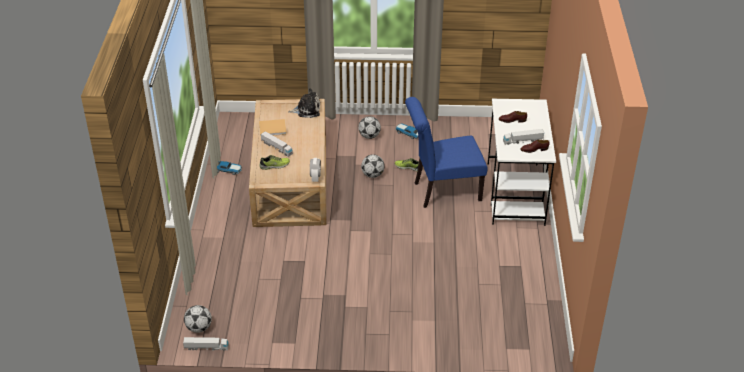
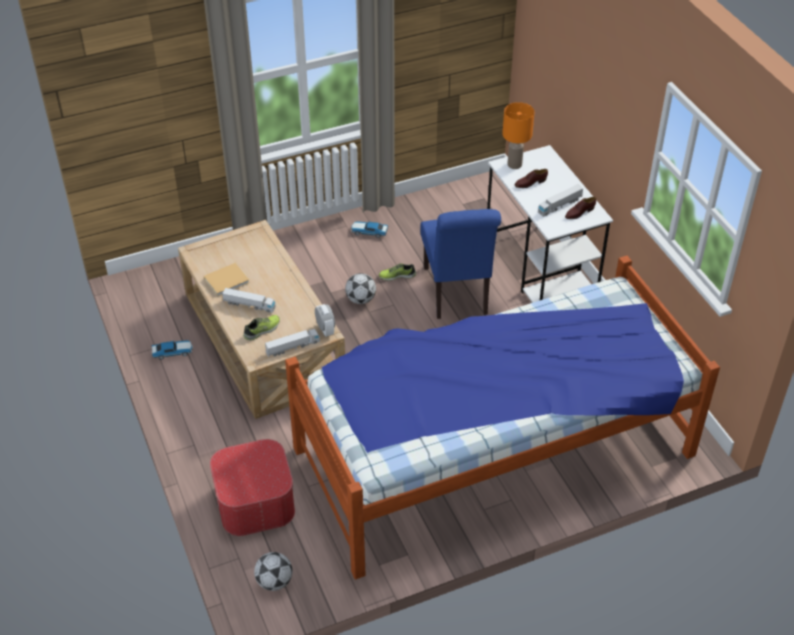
camera: 25 degrees left, 5 degrees up
toy truck [183,337,229,351] -> toy truck moved to [265,329,320,357]
plush toy [288,88,320,118] -> none
football [358,116,381,139] -> none
blue chair [405,97,487,208] -> blue chair turned 60 degrees counterclockwise [421,209,501,319]
none -> ottoman [210,439,295,536]
none -> bed [285,256,720,580]
none -> orange table lamp [502,102,535,169]

